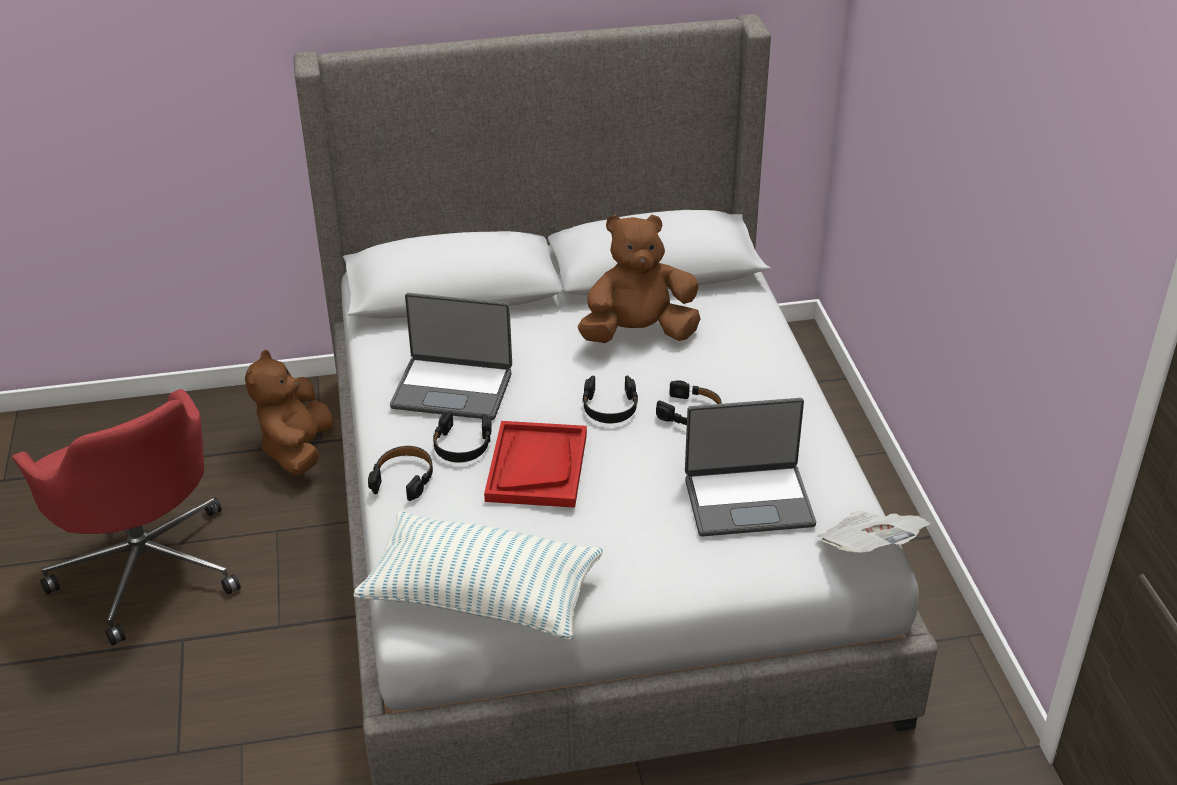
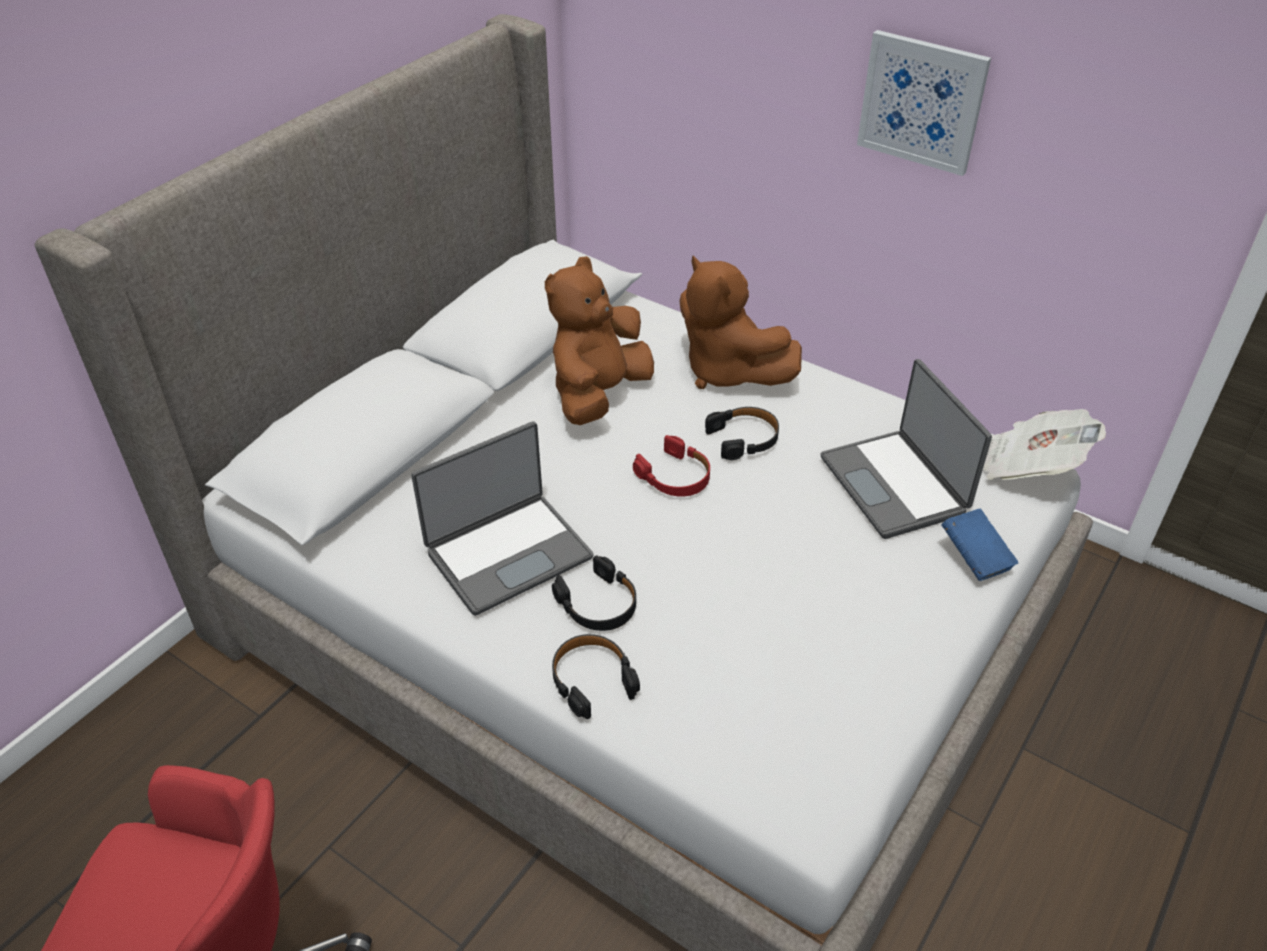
camera: 45 degrees left, 5 degrees up
brown plush toy [245,350,334,475] -> brown plush toy moved to [679,256,802,389]
pillow [353,511,603,640] -> none
red tray [484,421,587,508] -> none
black headphones [583,375,638,423] -> red headphones [633,435,710,497]
laptop [685,398,816,536] -> laptop turned 120 degrees clockwise [821,359,992,539]
none -> picture [857,30,991,176]
none -> blue book [941,509,1018,581]

